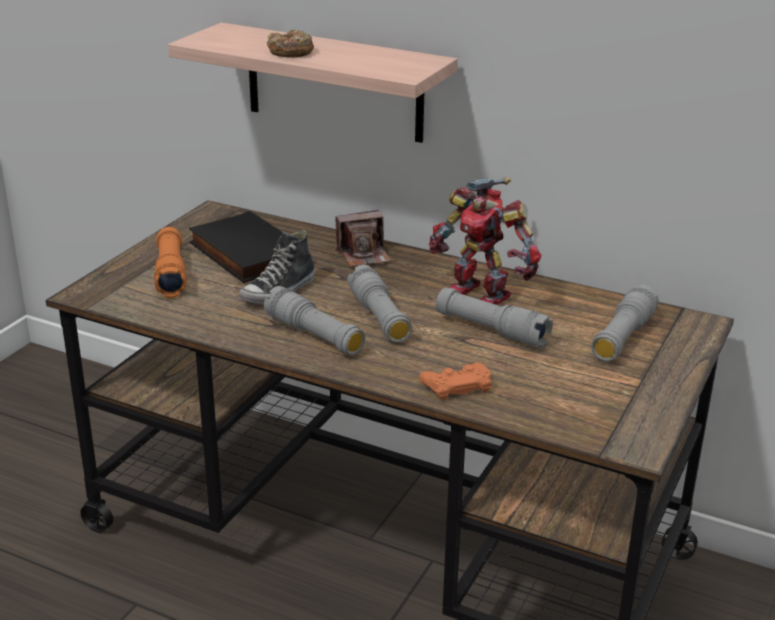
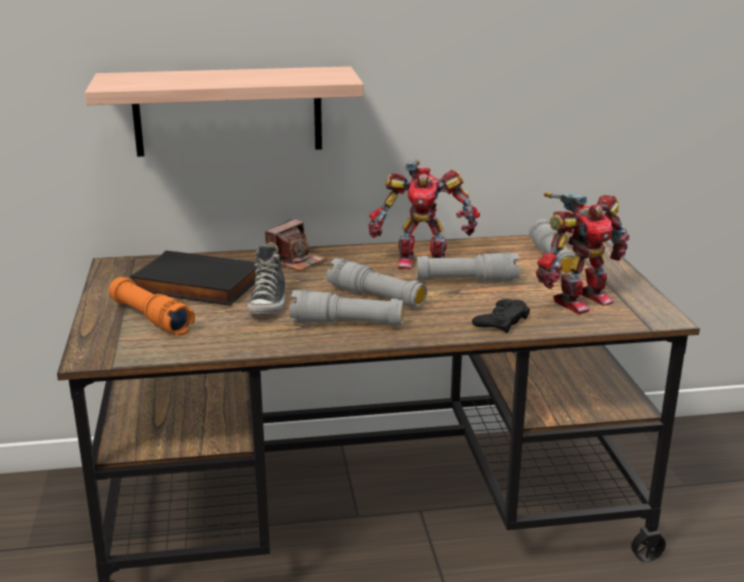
camera: 35 degrees left, 5 degrees down
donut [267,29,314,57] -> none
orange game controller [419,363,492,400] -> black game controller [472,299,530,333]
none -> toy robot [536,192,630,314]

